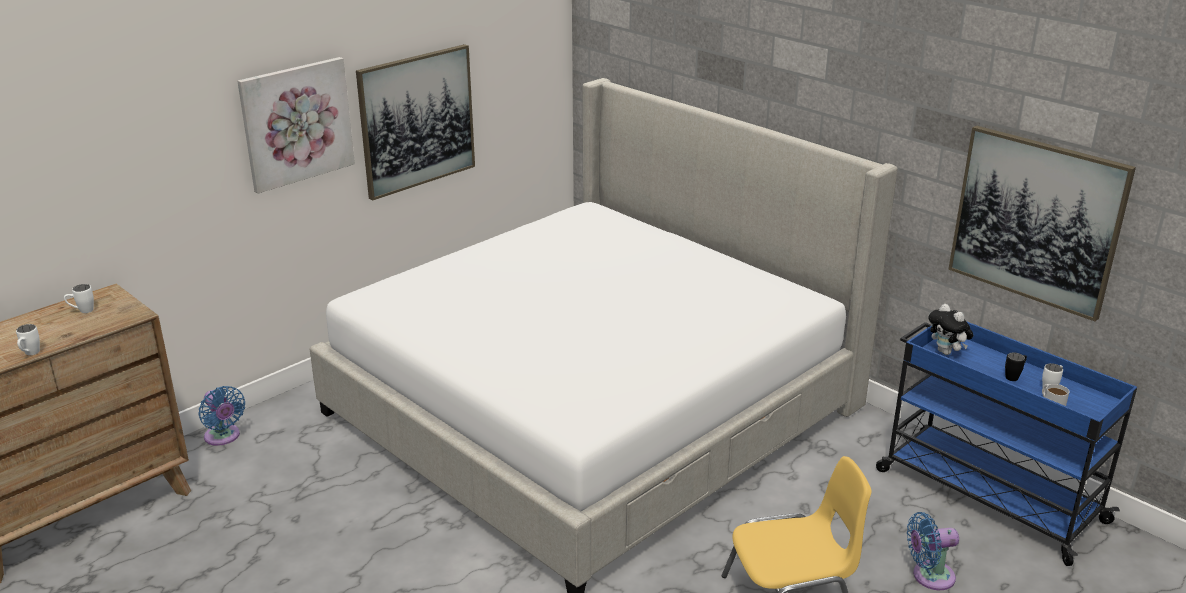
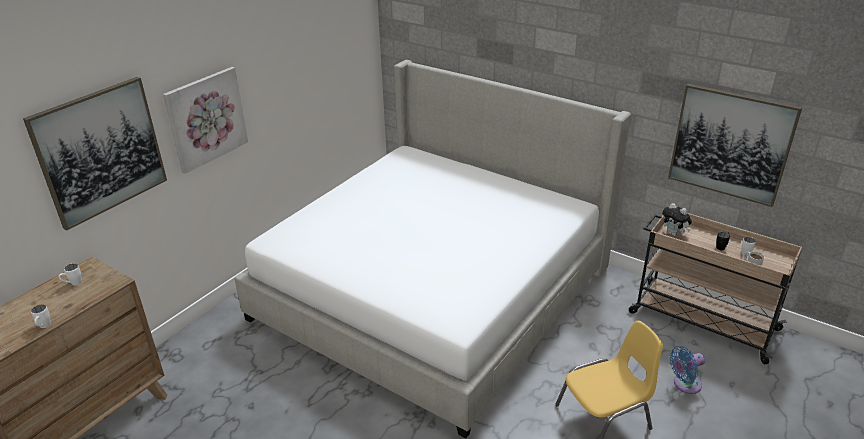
camera: 10 degrees left, 5 degrees up
blue fan [198,386,245,446] -> none
picture [356,44,475,200] -> picture moved to [23,77,167,230]
blue cart [876,321,1137,566] -> beige cart [629,213,802,364]

